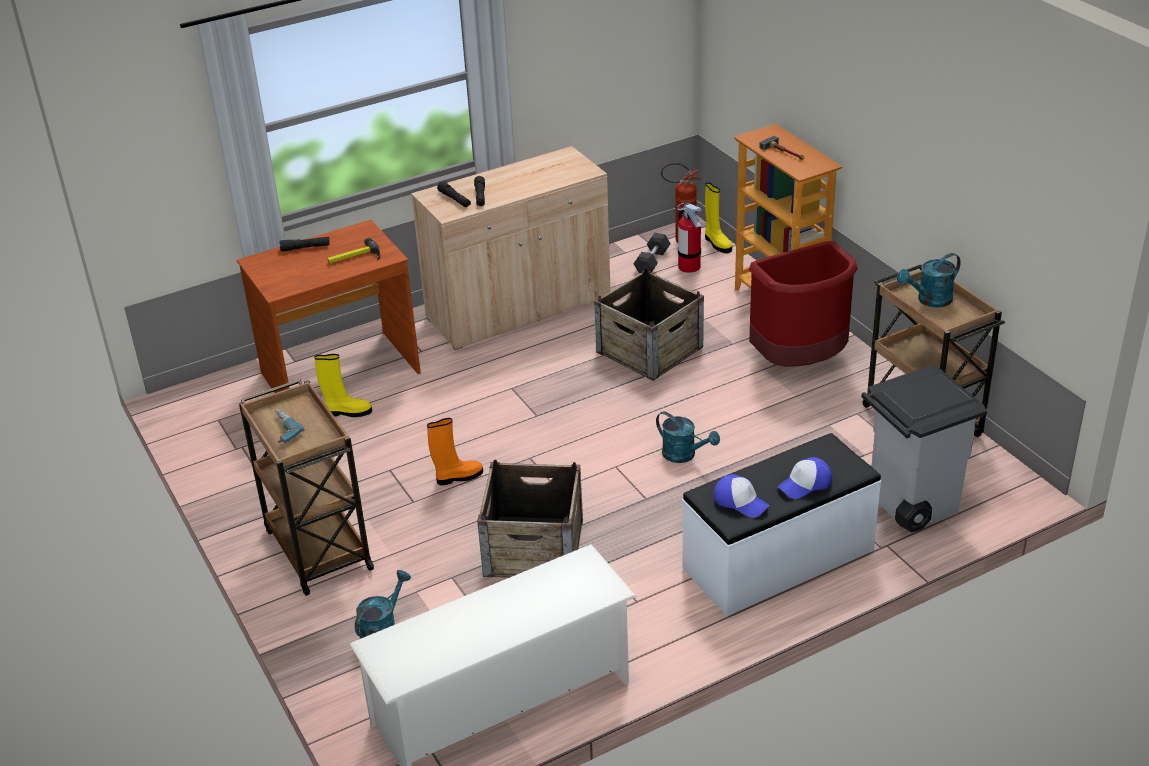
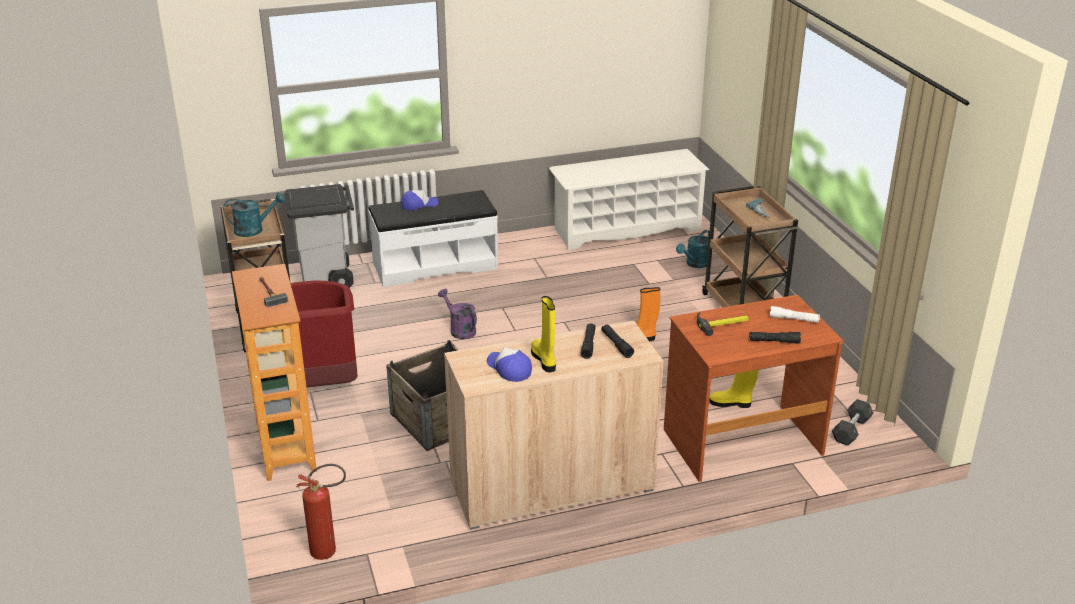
camera: 170 degrees left, 5 degrees down
crate [477,460,583,578] -> none
grey dumbbell [633,233,671,273] -> grey dumbbell moved to [832,399,873,446]
turquoise watering can [656,411,720,463] -> purple watering can [438,289,477,339]
fire extinguisher [676,203,702,273] -> none
yellow boot [705,182,732,253] -> yellow boot moved to [531,296,556,372]
cap [713,474,770,518] -> cap moved to [487,347,532,382]
none -> white flashlight [770,306,820,323]

